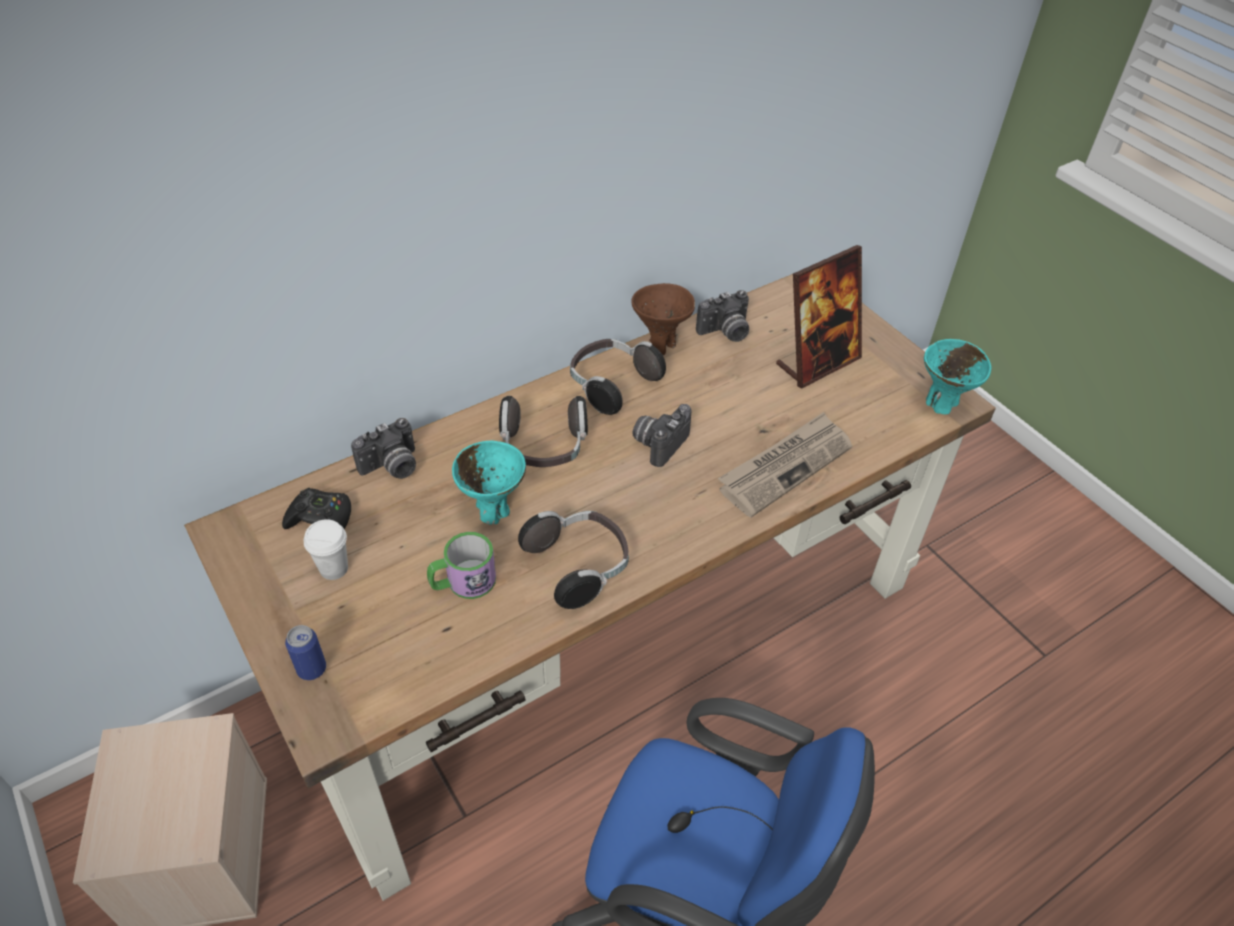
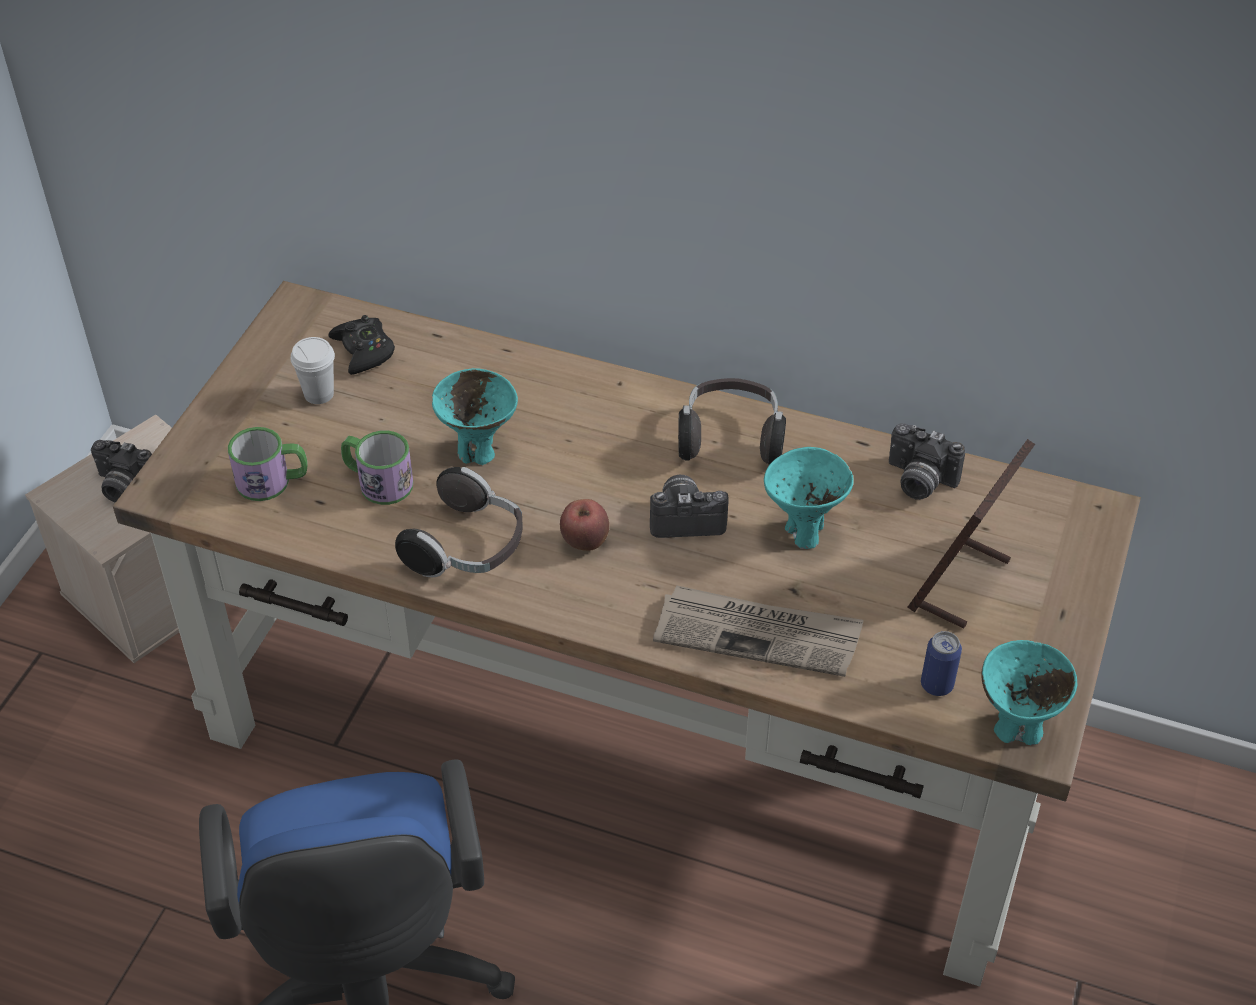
camera: 55 degrees right, 0 degrees up
can [285,625,326,680] -> can moved to [921,631,962,696]
camera [351,418,416,479] -> camera moved to [91,440,152,503]
headphones [499,396,588,467] -> none
brown bowl [631,283,695,355] -> none
picture frame [776,245,862,388] -> picture frame turned 105 degrees clockwise [908,439,1035,629]
none -> mug [228,427,308,501]
none -> apple [560,499,609,551]
none -> turquoise bowl [764,447,854,549]

